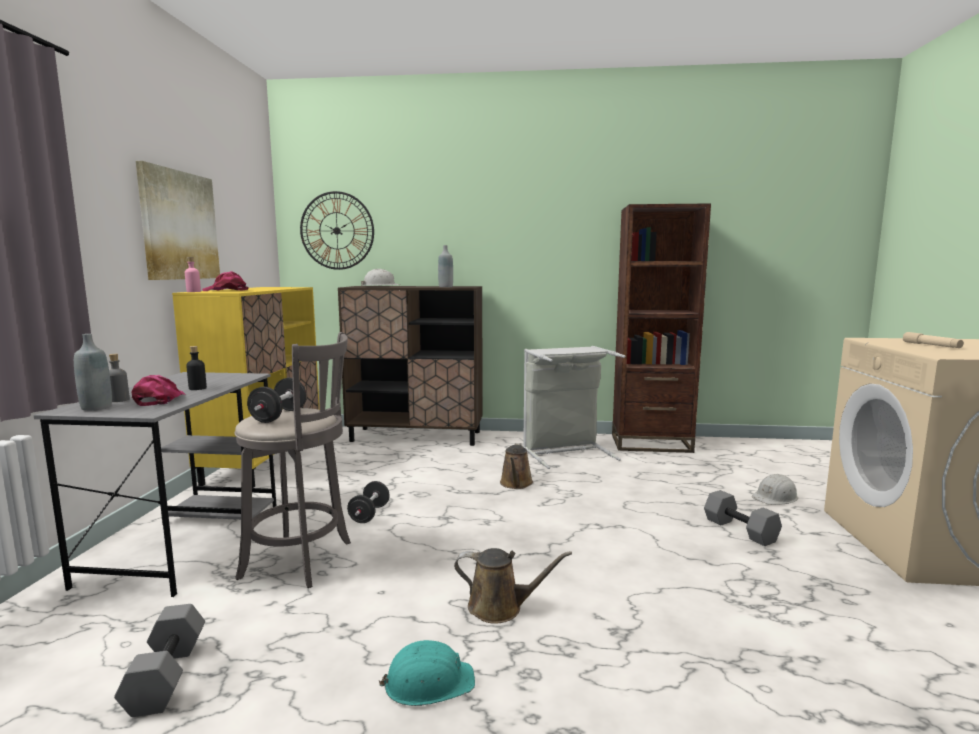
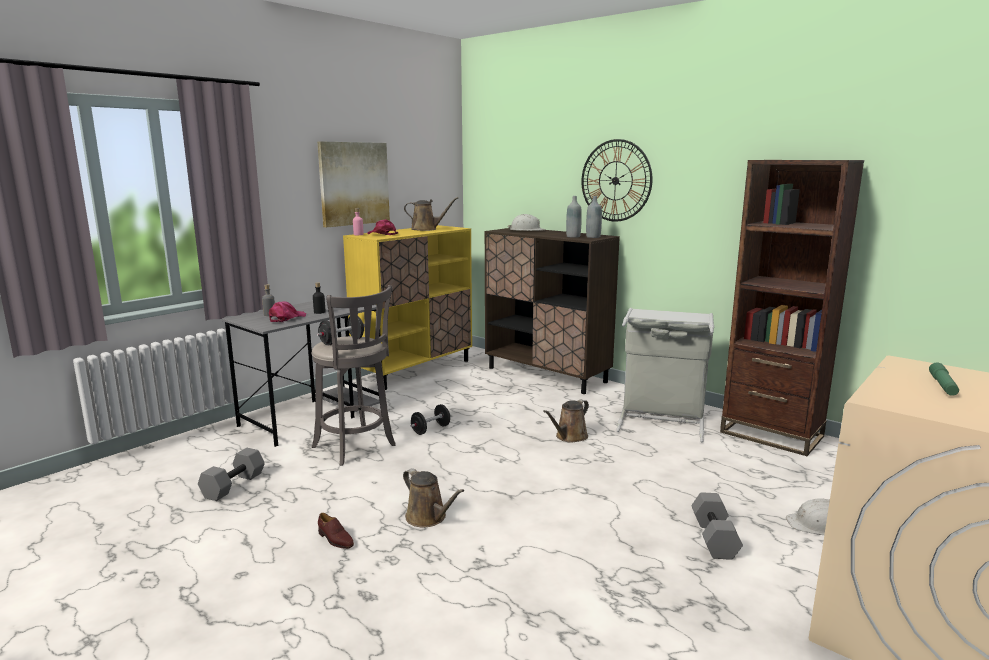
camera: 35 degrees right, 5 degrees up
grey bottle [74,334,112,411] -> grey bottle moved to [586,196,602,238]
wall clock [300,191,374,270] -> wall clock moved to [581,139,653,222]
turquoise hard hat [378,640,475,706] -> brown shoe [318,513,354,549]
beige flashlight [903,332,964,348] -> green flashlight [929,363,959,396]
none -> brown watering can [404,197,458,231]

